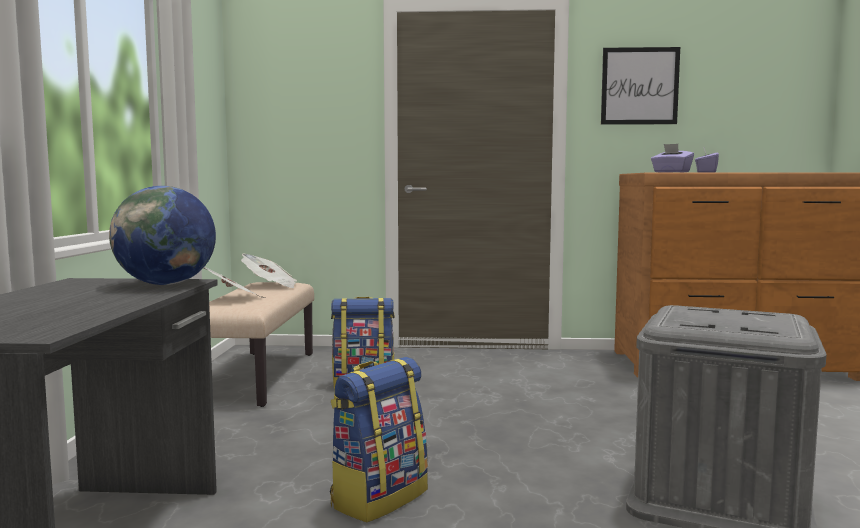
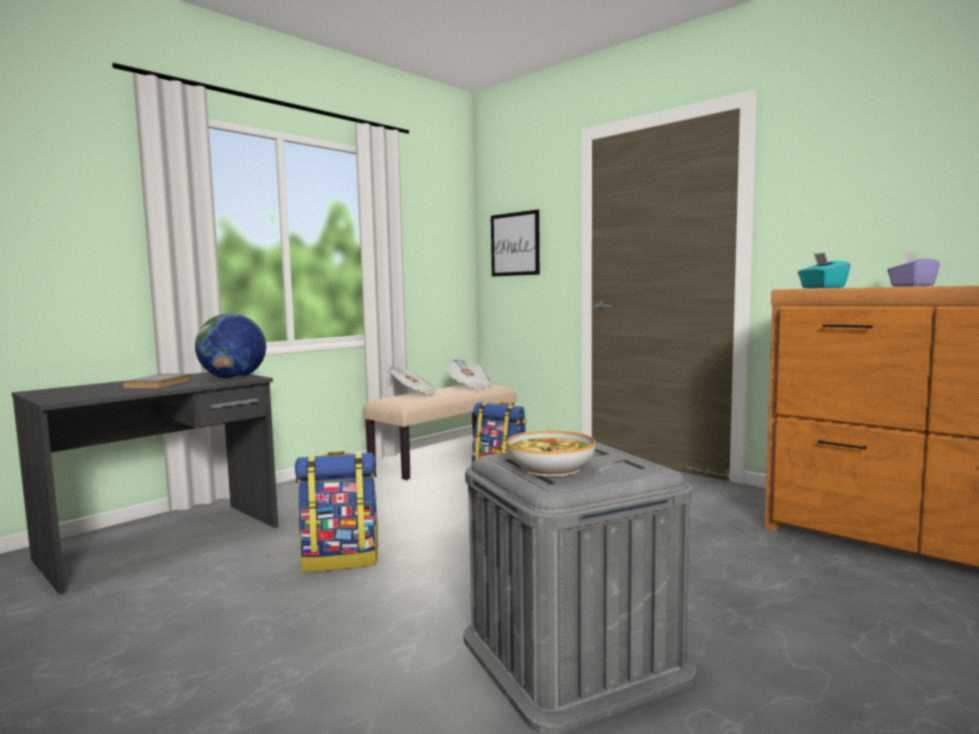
camera: 40 degrees right, 0 degrees up
picture [601,47,680,125] -> picture moved to [491,210,540,277]
purple tissue box [651,144,694,173] -> turquoise tissue box [798,253,851,288]
none -> grey book [122,374,191,388]
none -> bowl [507,431,595,476]

